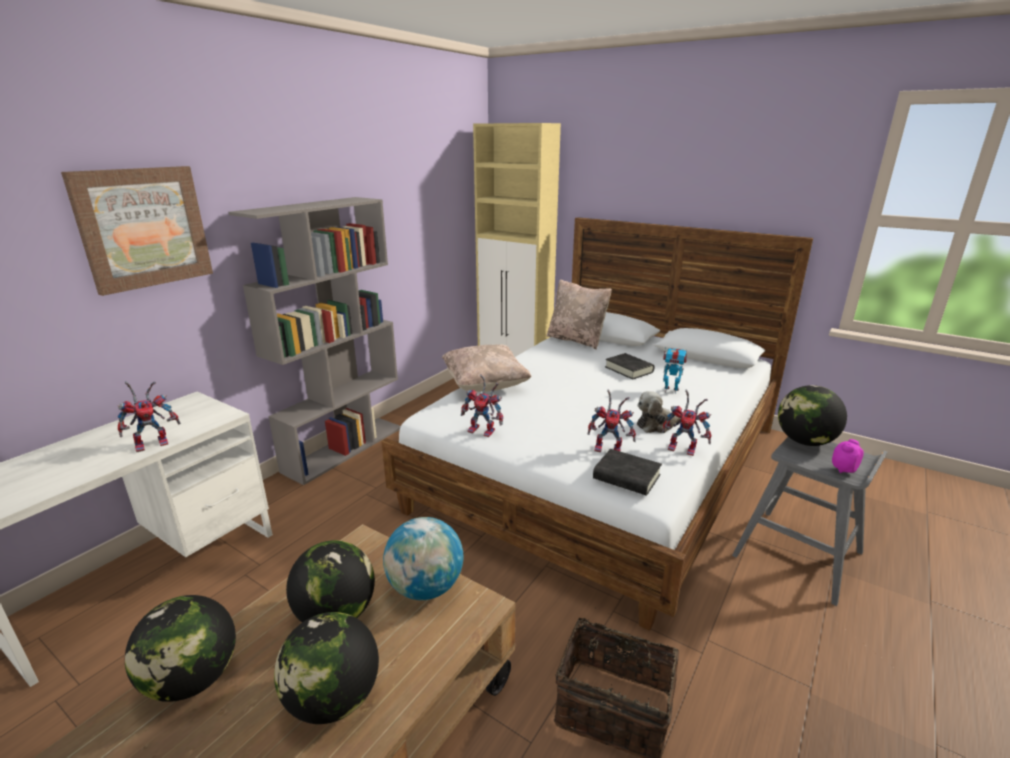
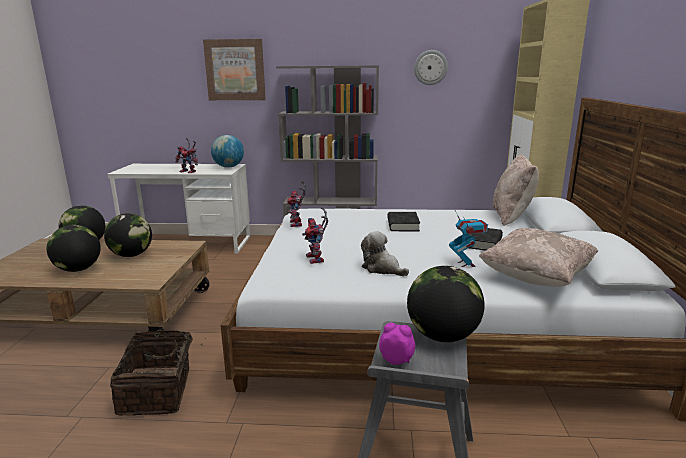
camera: 60 degrees right, 5 degrees down
globe [383,517,463,600] -> globe moved to [211,135,244,168]
beige pillow [442,344,532,392] -> beige pillow moved to [479,228,599,287]
black book [593,449,662,496] -> black book moved to [388,212,420,231]
toy robot [662,390,712,456] -> none
none -> wall clock [414,50,448,85]

